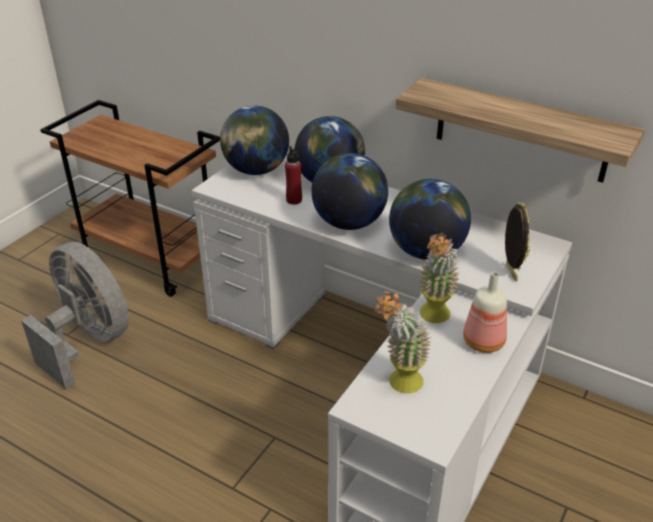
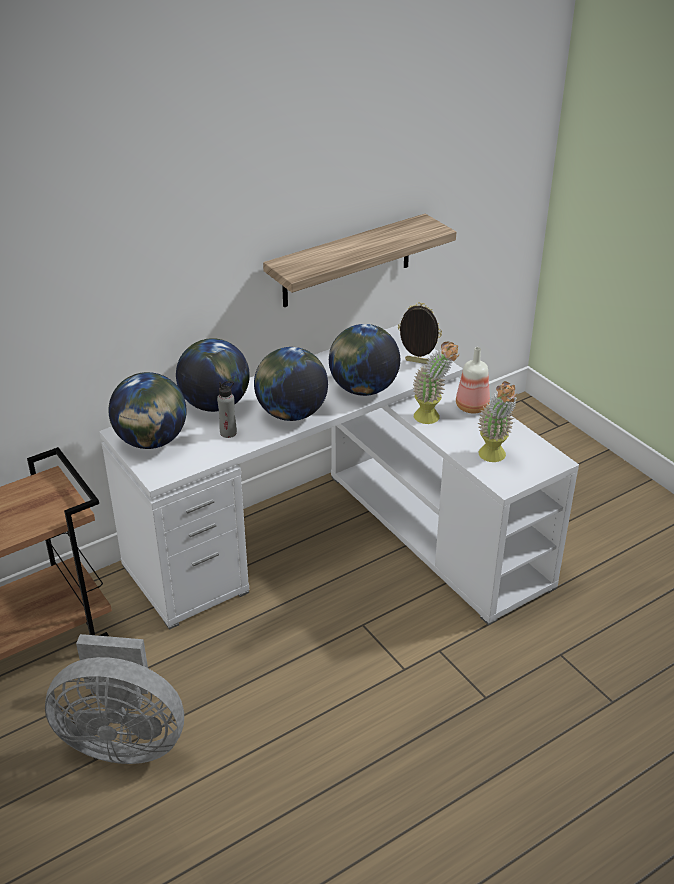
camera: 65 degrees left, 0 degrees up
grey fan [21,242,129,389] -> grey fan turned 150 degrees counterclockwise [45,634,184,764]
red bottle [285,146,302,205] -> grey bottle [217,381,237,438]

